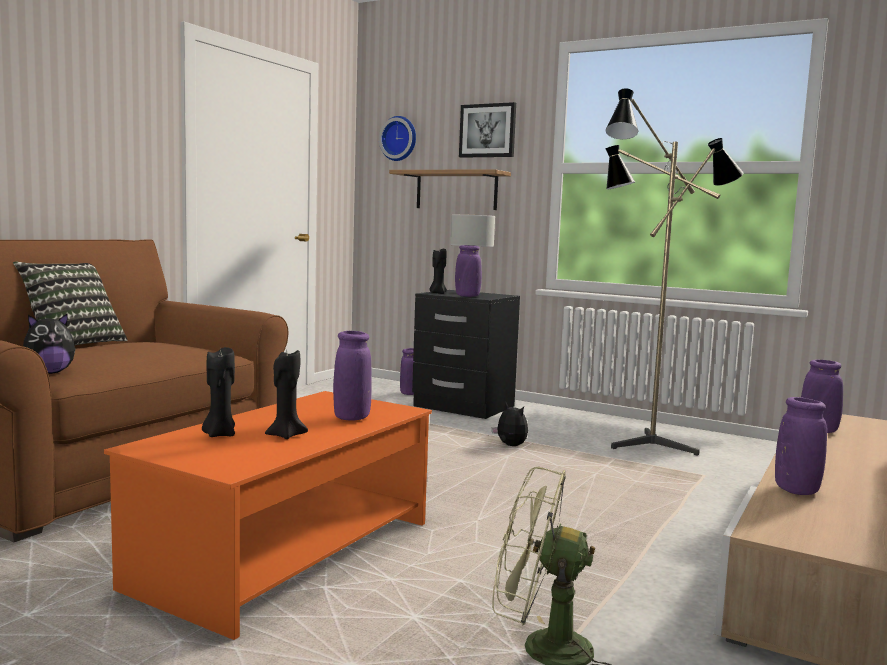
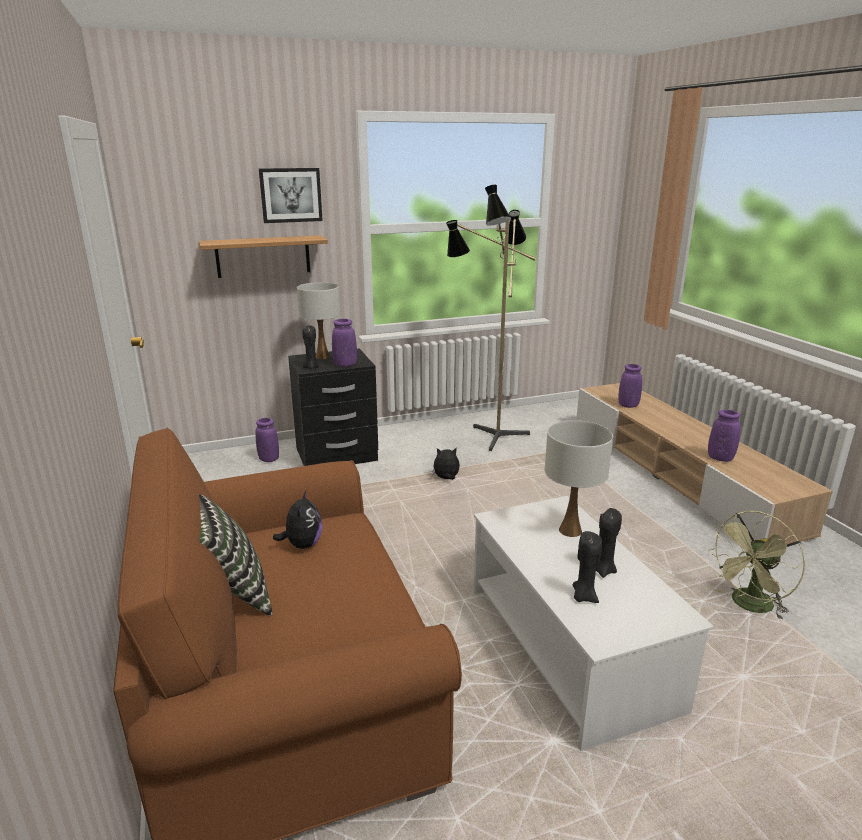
camera: 50 degrees left, 15 degrees up
plush toy [23,313,76,374] -> plush toy moved to [273,490,322,549]
orange coffee table [104,391,432,640] -> white coffee table [474,496,714,751]
purple vase [333,331,372,421] -> white table lamp [545,420,613,537]
wall clock [379,116,416,161] -> none

